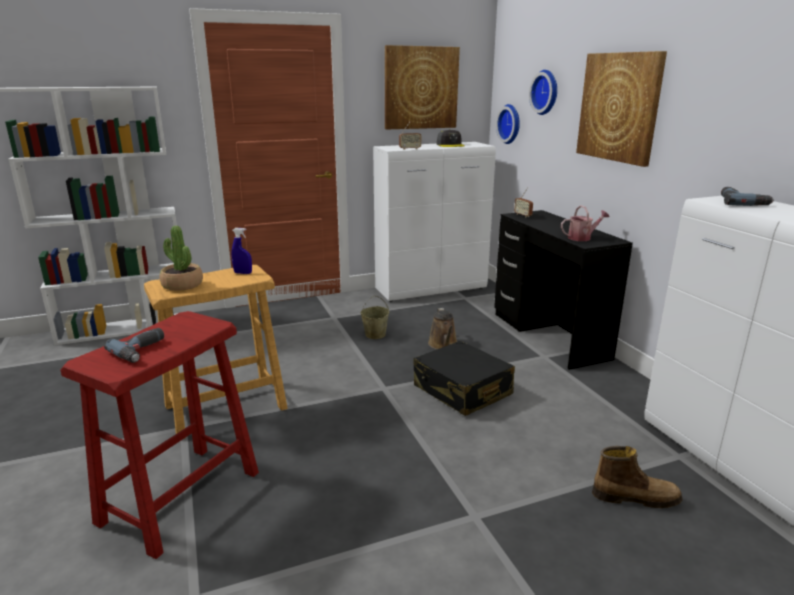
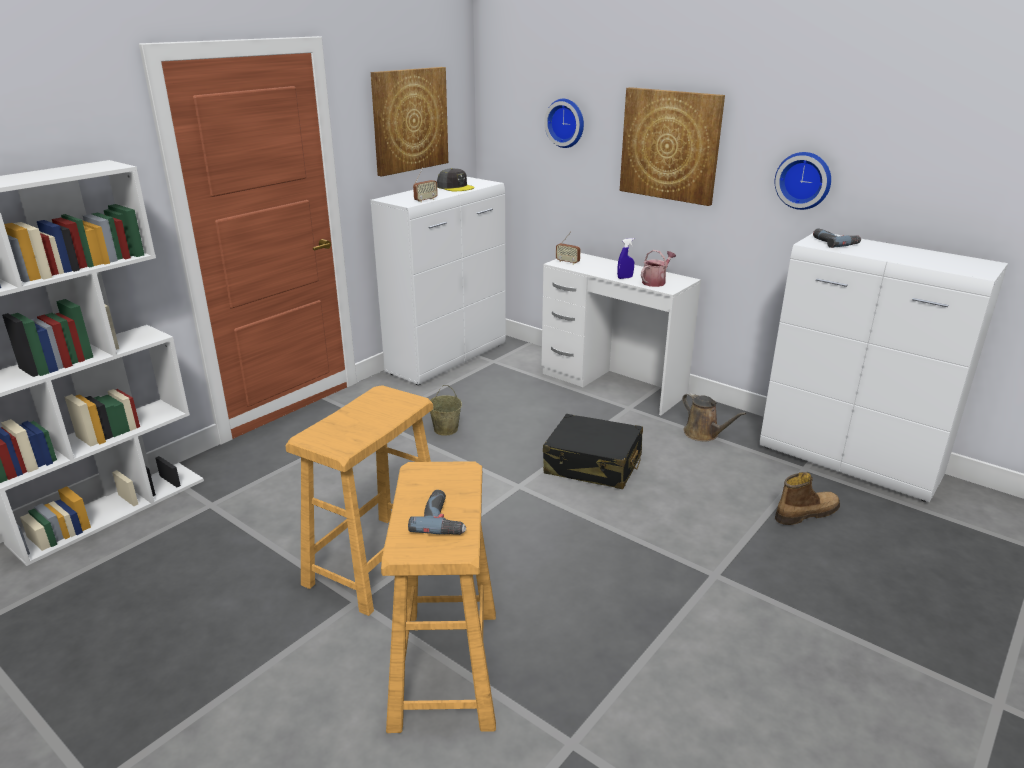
camera: 30 degrees left, 5 degrees up
red stool [60,311,259,559] -> beige stool [381,461,496,733]
potted plant [159,226,203,291] -> none
blue spray bottle [231,228,252,274] -> blue spray bottle moved to [617,238,634,279]
brown watering can [428,308,457,349] -> brown watering can moved to [682,392,746,441]
black desk [494,210,633,370] -> white desk [542,253,701,415]
wall clock [496,104,520,144] -> wall clock moved to [775,152,831,210]

